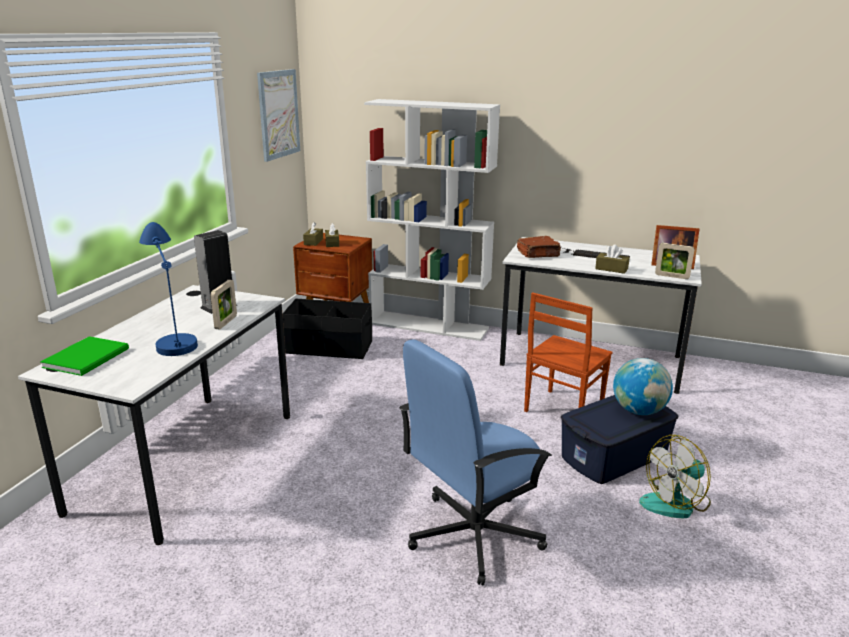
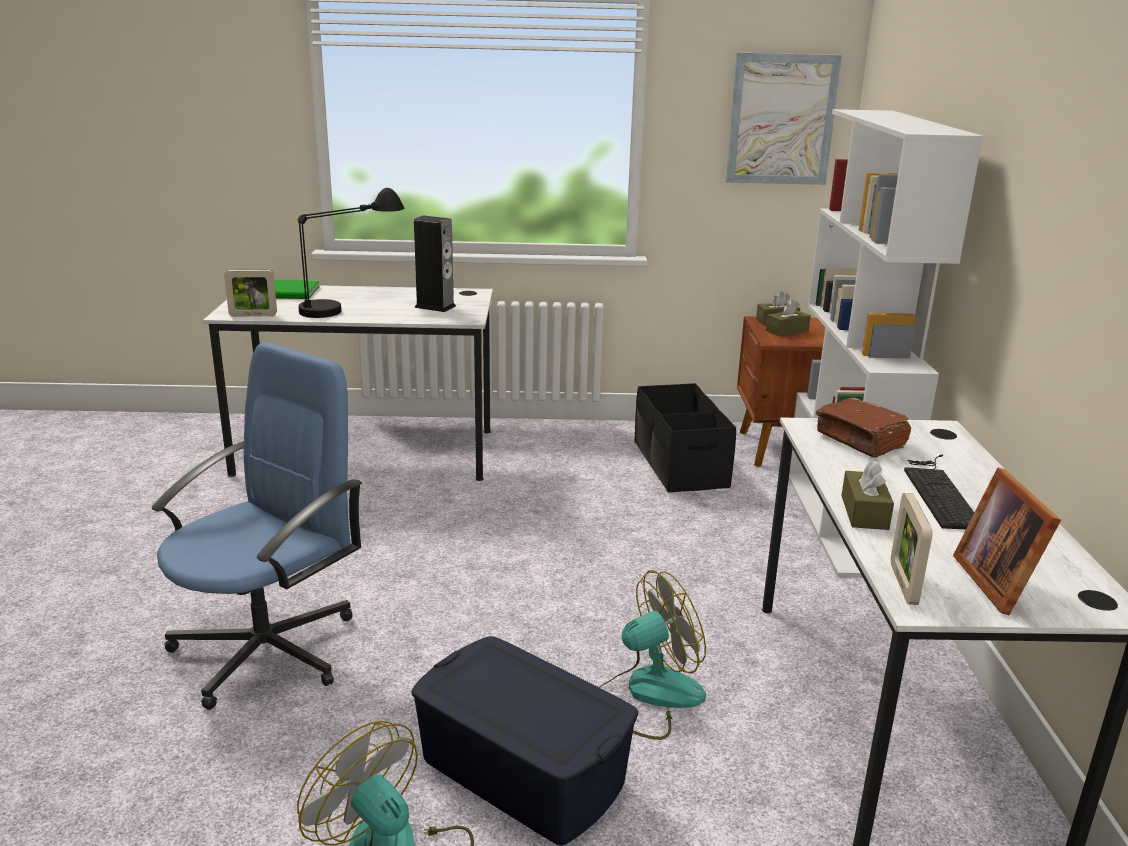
camera: 70 degrees right, 0 degrees up
blue table lamp [139,222,198,356] -> black table lamp [298,188,405,318]
picture frame [211,280,237,329] -> picture frame moved to [224,270,277,317]
blue office chair [399,339,552,585] -> blue office chair turned 90 degrees clockwise [152,342,362,710]
brown chair [524,292,613,412] -> fan [599,570,706,740]
globe [613,358,673,415] -> none

